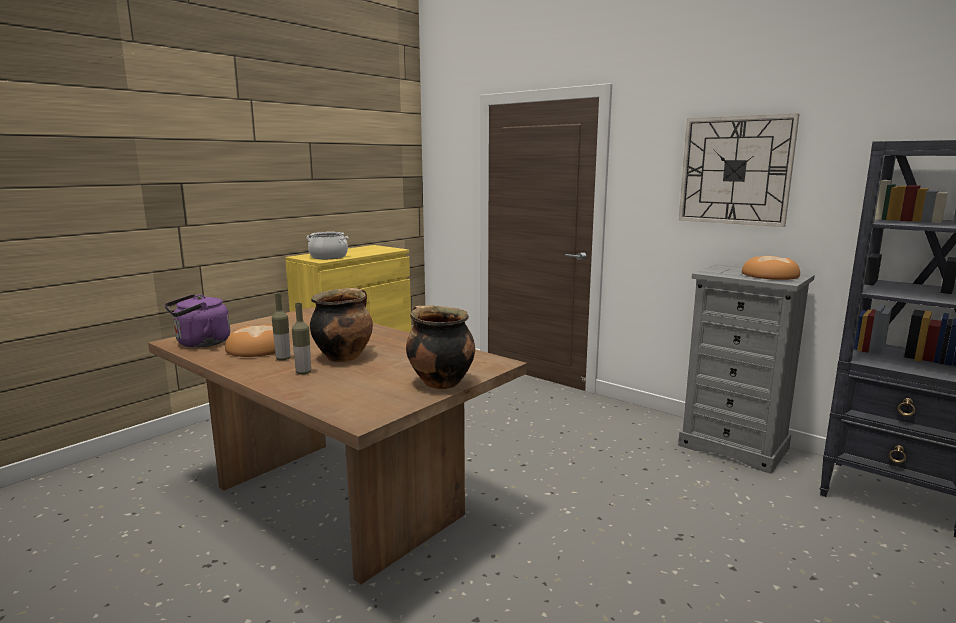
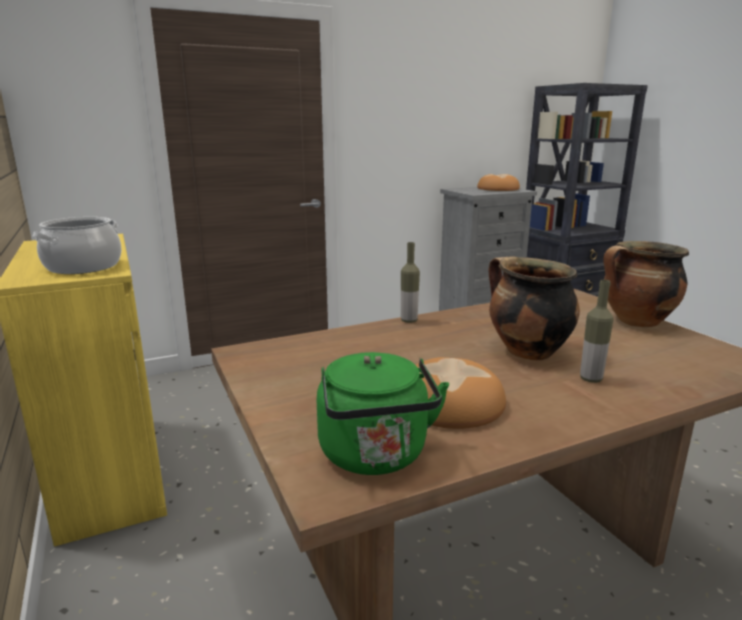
camera: 65 degrees left, 5 degrees up
purple kettle [165,294,230,348] -> green kettle [317,352,449,475]
bottle [272,293,291,361] -> bottle moved to [401,242,420,323]
wall clock [679,114,799,227] -> none

